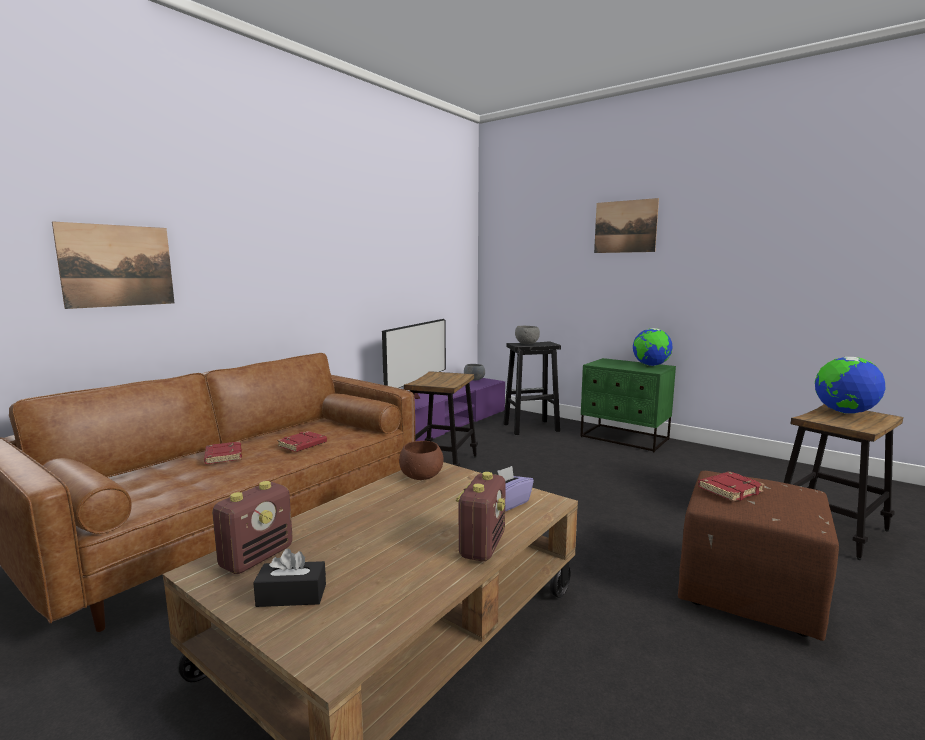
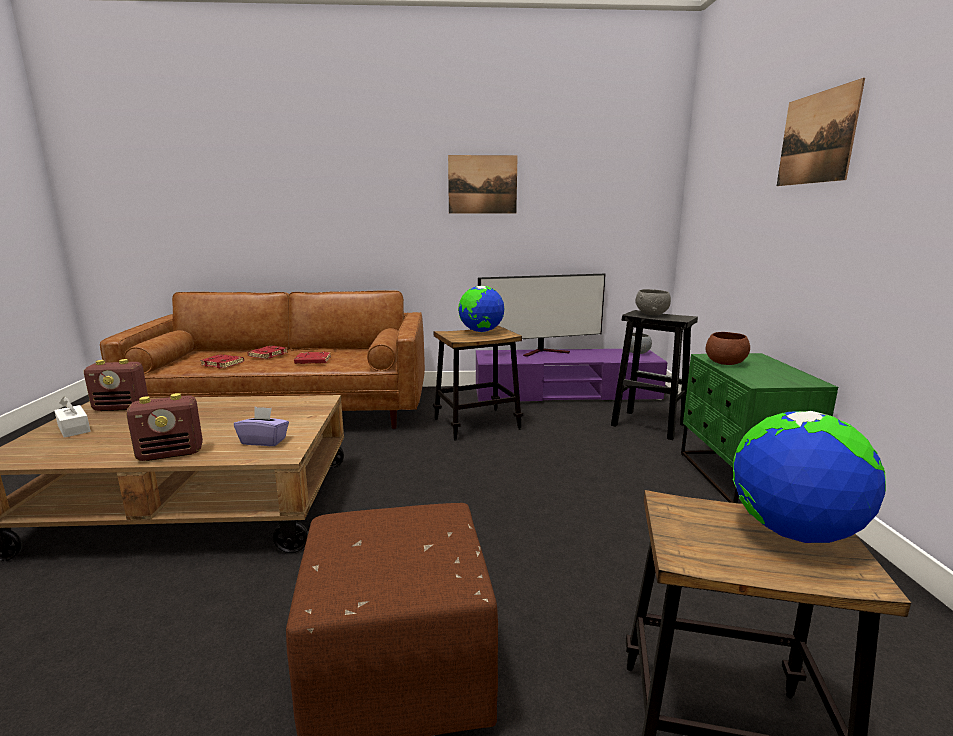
camera: 50 degrees right, 5 degrees up
picture [52,221,175,309] -> picture moved to [448,155,518,214]
black tissue box [253,549,326,607] -> white tissue box [54,397,90,438]
brown bowl [399,441,444,480] -> brown bowl moved to [706,332,750,365]
globe [633,328,673,366] -> globe moved to [458,286,504,332]
red book [698,471,765,502] -> red book moved to [200,354,244,368]

